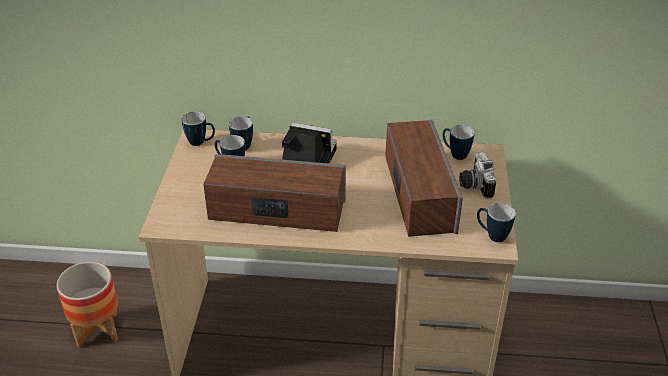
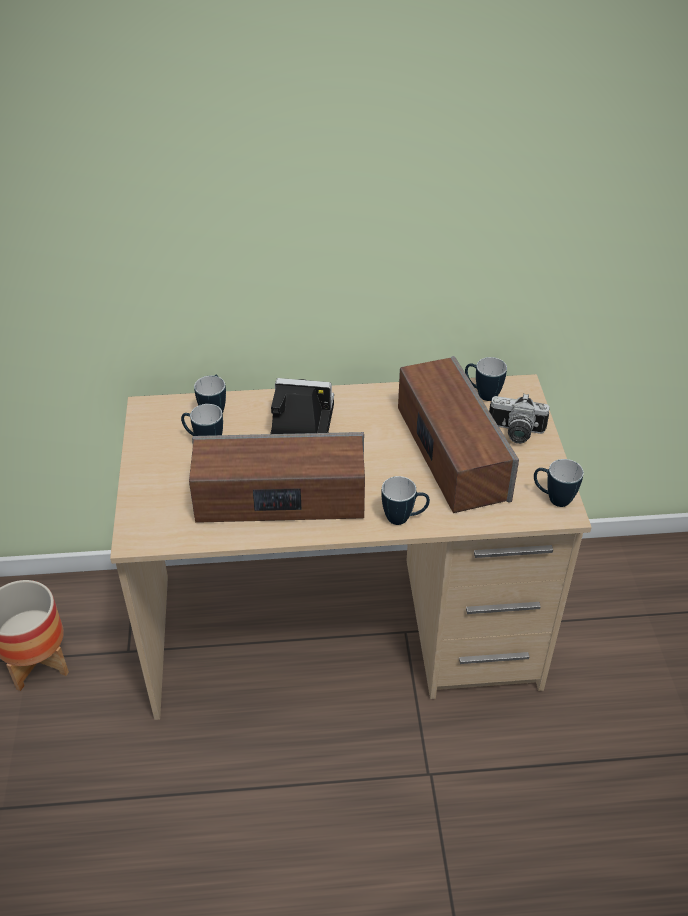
camera: 10 degrees left, 5 degrees up
mug [182,111,215,146] -> mug moved to [381,476,430,525]
camera [459,152,496,199] -> camera turned 60 degrees counterclockwise [489,393,550,444]

